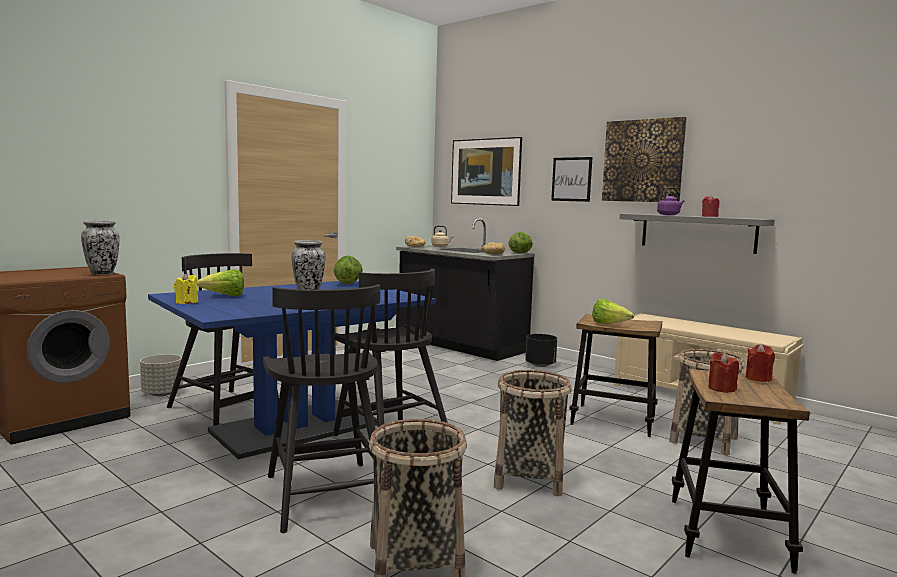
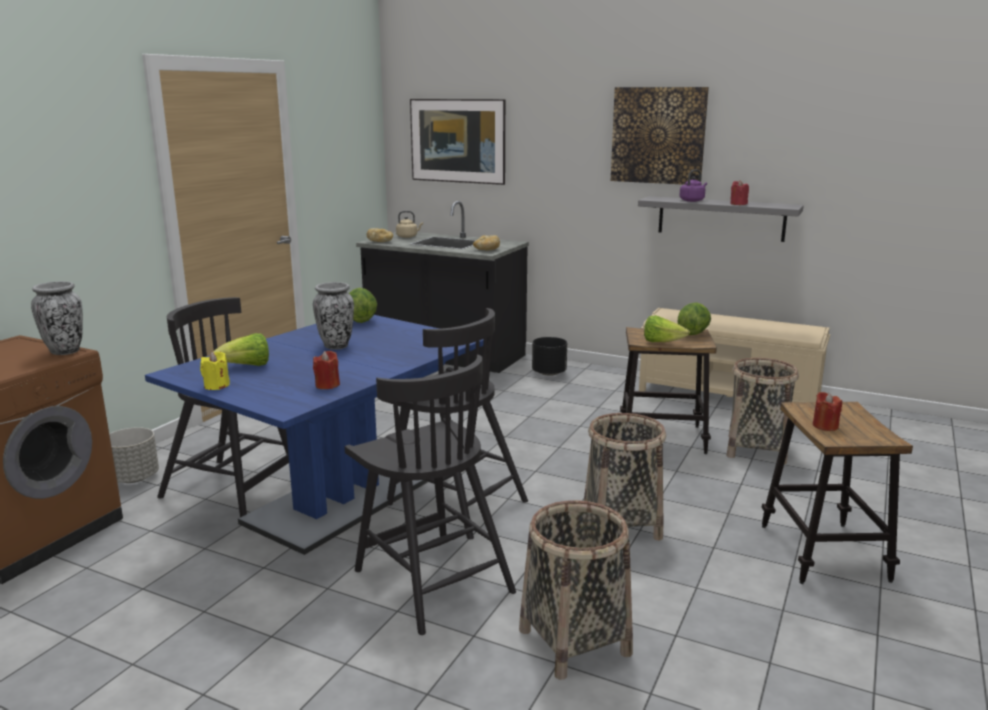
camera: 15 degrees left, 10 degrees up
lettuce [509,232,533,253] -> lettuce moved to [677,303,711,335]
picture [551,157,593,202] -> none
red candle [746,344,775,382] -> red candle moved to [313,351,340,389]

